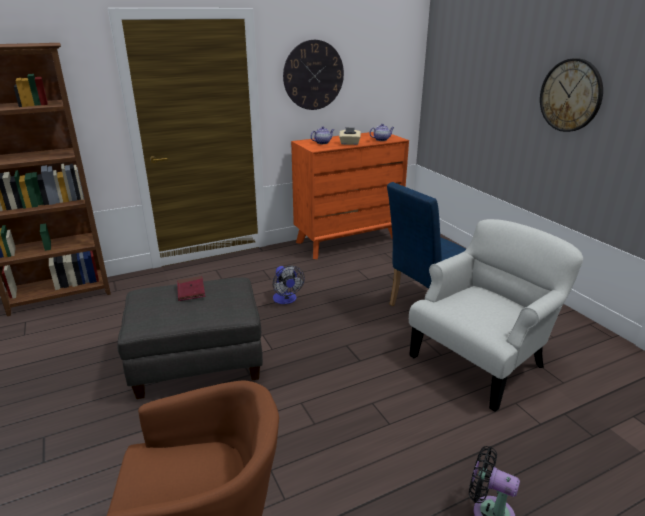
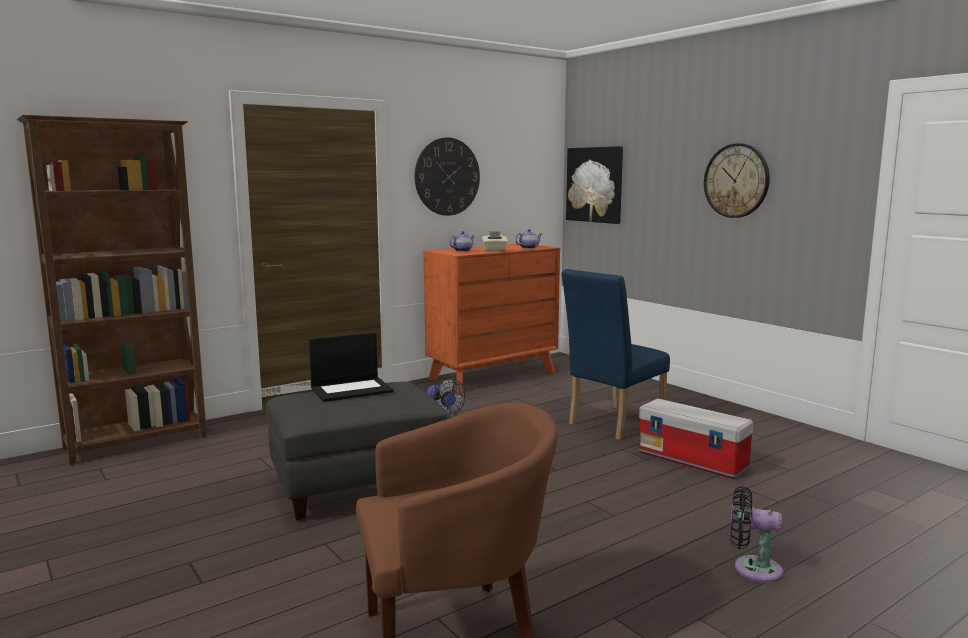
camera: 10 degrees left, 15 degrees down
red book [177,276,205,301] -> laptop [309,332,393,402]
white armchair [409,219,583,412] -> storage box [639,398,754,479]
none -> picture [566,146,623,224]

